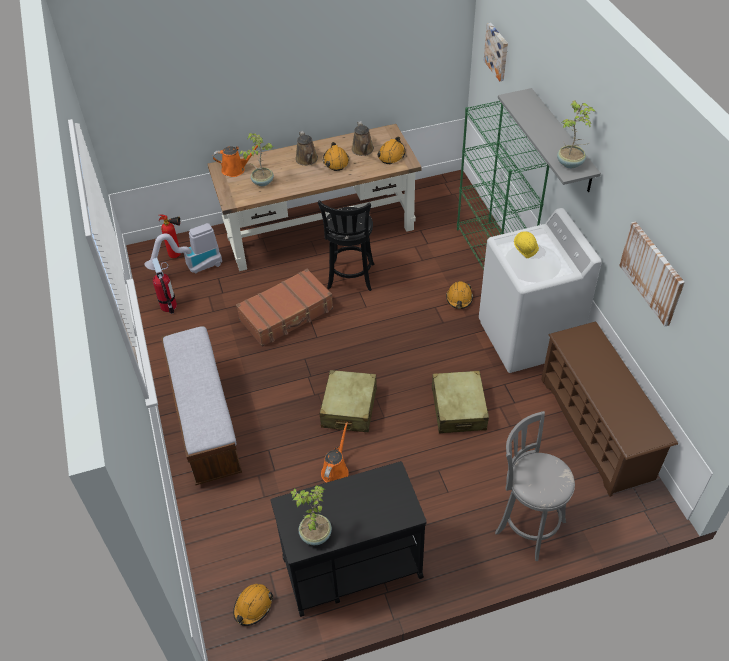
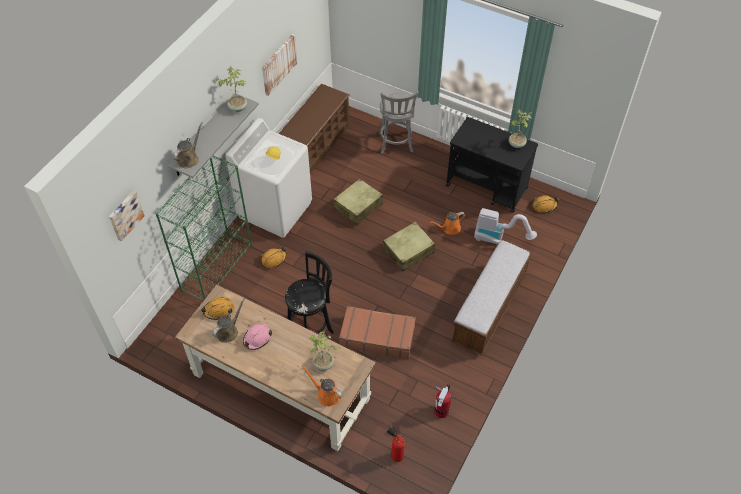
camera: 135 degrees left, 5 degrees up
vacuum cleaner [145,223,222,273] -> vacuum cleaner moved to [474,208,537,244]
brown watering can [295,131,318,166] -> brown watering can moved to [174,122,202,168]
orange hard hat [323,142,349,171] -> pink hard hat [243,323,272,350]

